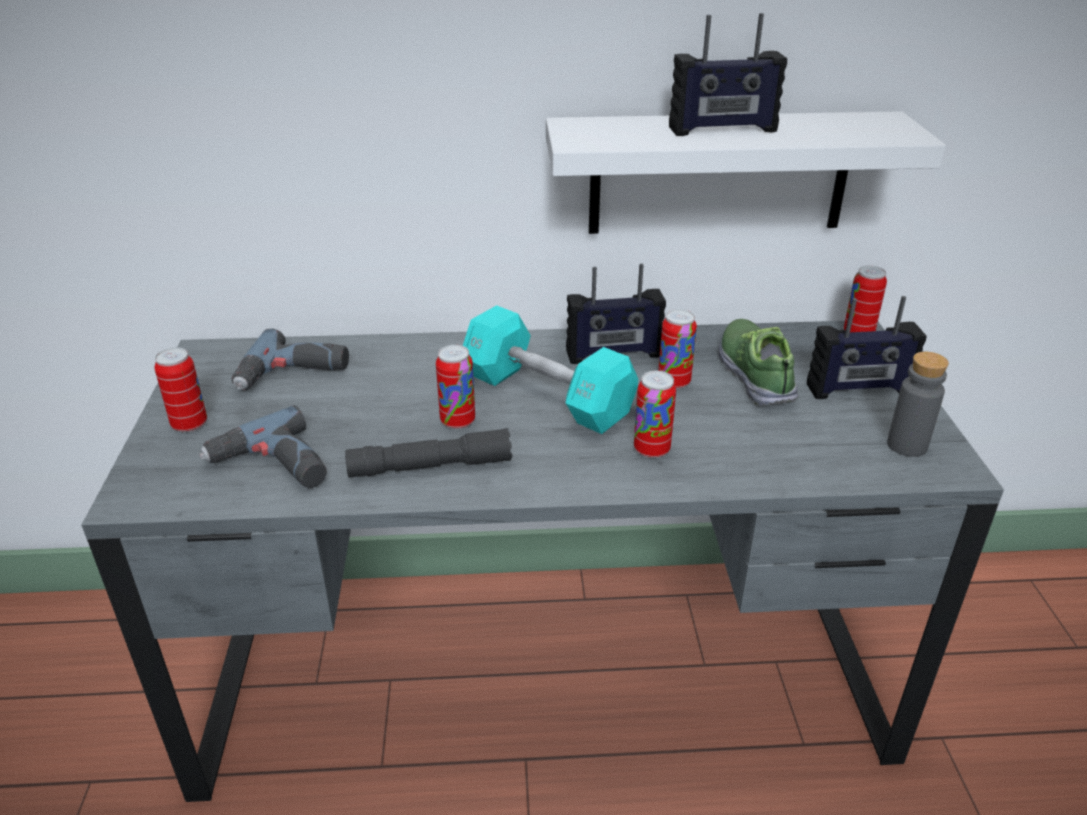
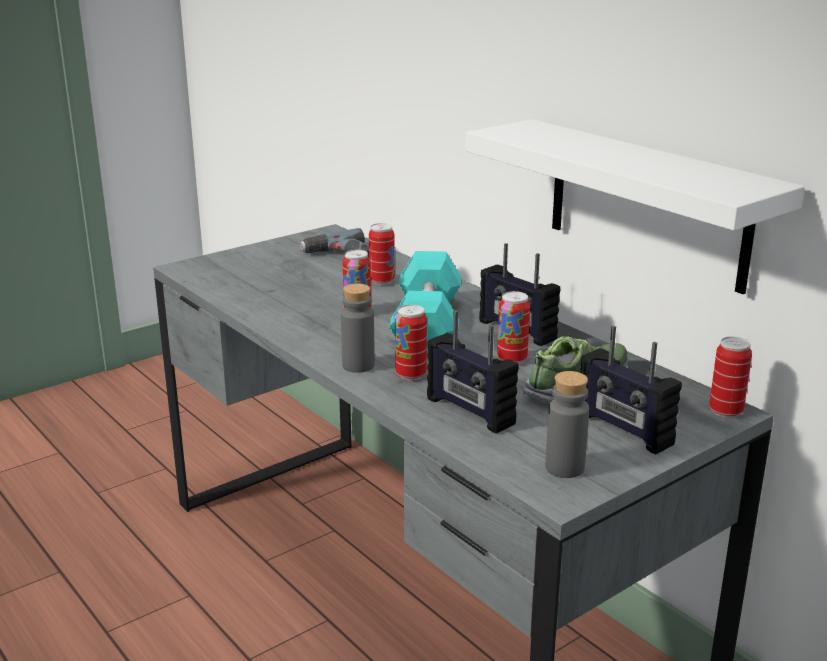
camera: 55 degrees right, 10 degrees down
can [154,347,207,432] -> can moved to [369,223,395,285]
power drill [199,405,327,488] -> none
grey flashlight [345,428,512,477] -> none
radio [669,13,787,136] -> radio moved to [427,310,519,434]
none -> grey bottle [341,283,375,373]

